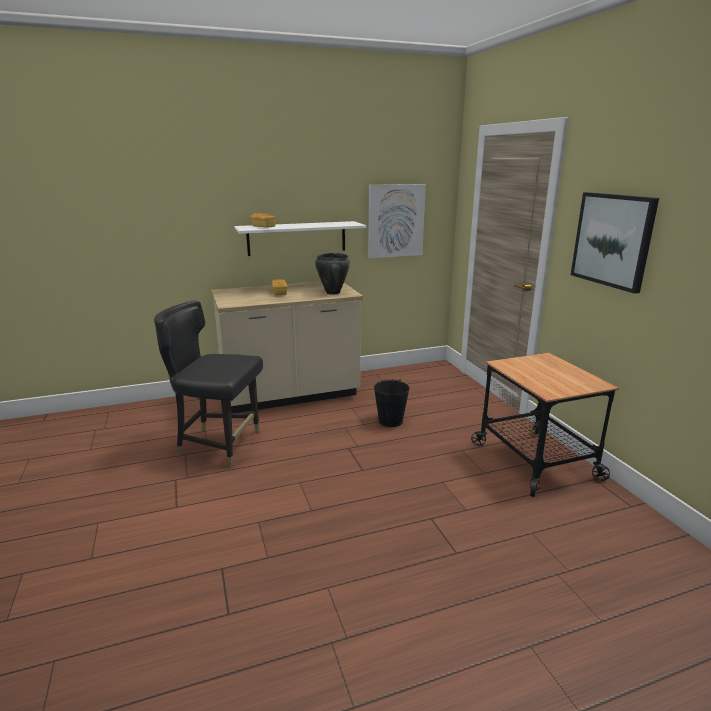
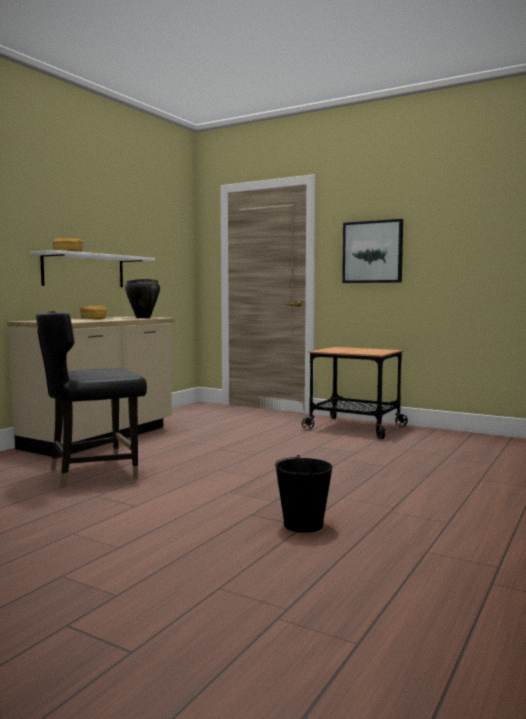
camera: 40 degrees left, 15 degrees down
picture [368,184,426,258] -> none
black bucket [373,379,410,427] -> black bucket moved to [275,455,333,533]

